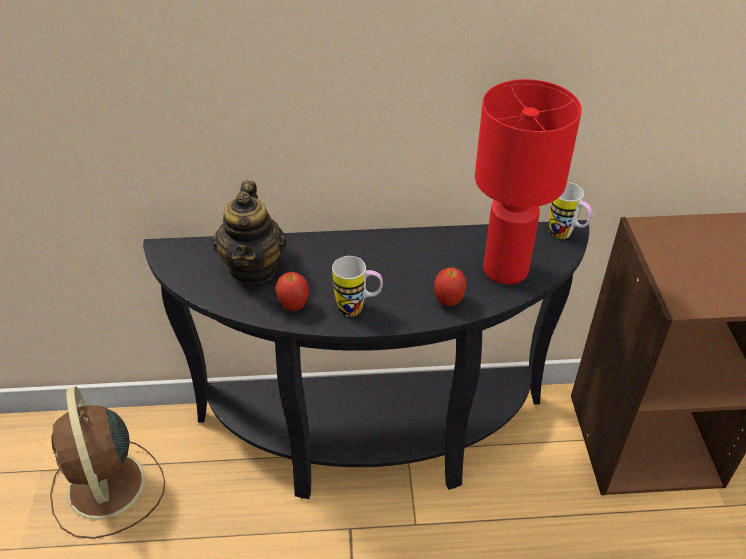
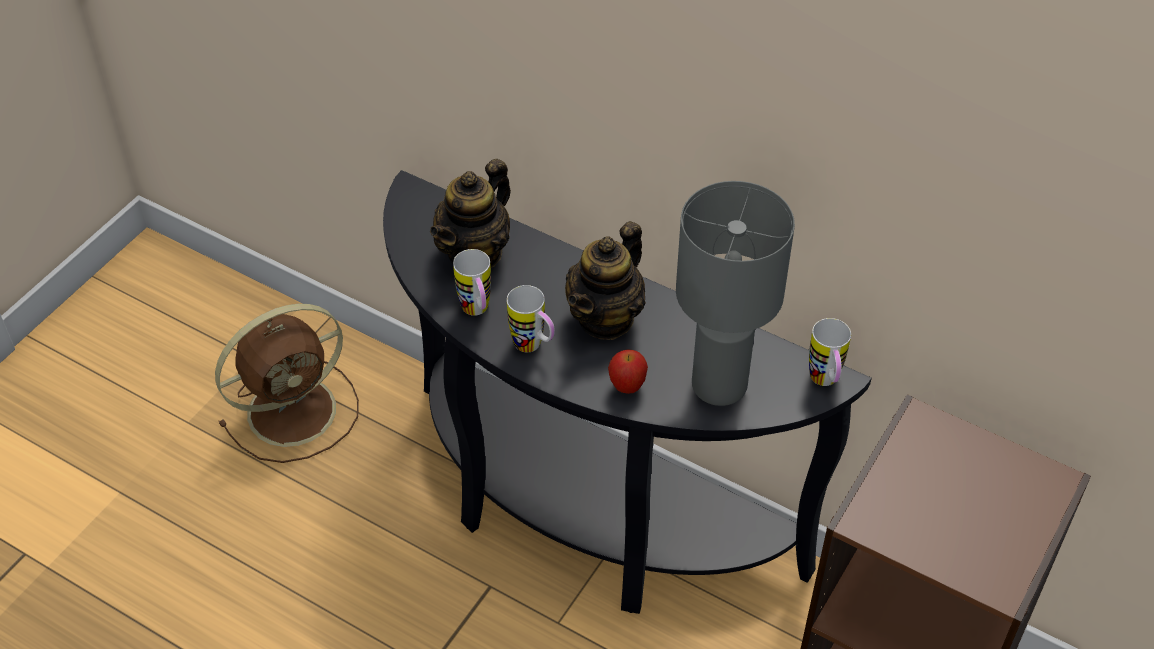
camera: 35 degrees right, 5 degrees up
brown fan [50,386,165,539] -> brown fan turned 135 degrees counterclockwise [215,304,359,463]
apple [275,272,309,311] -> mug [453,249,491,316]
red table lamp [475,79,582,284] -> grey table lamp [676,181,795,406]
none -> teapot [565,221,646,340]

